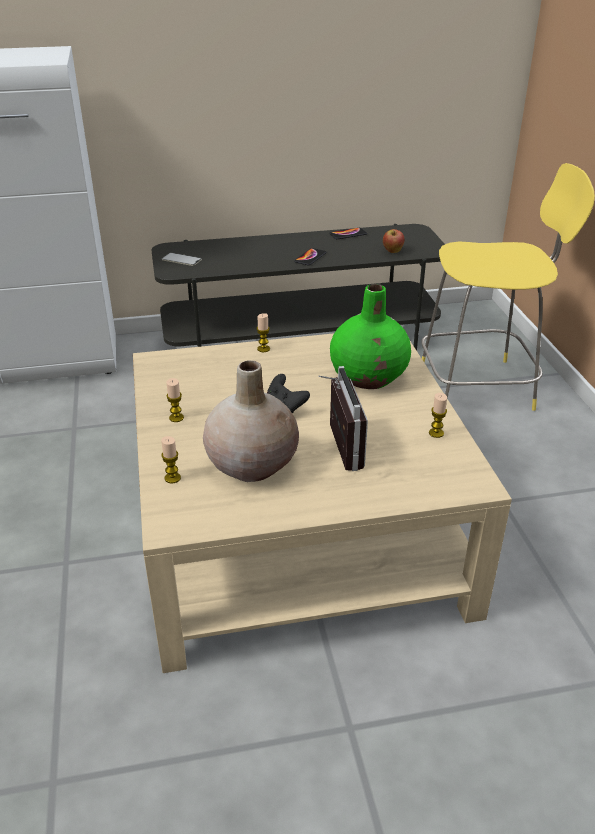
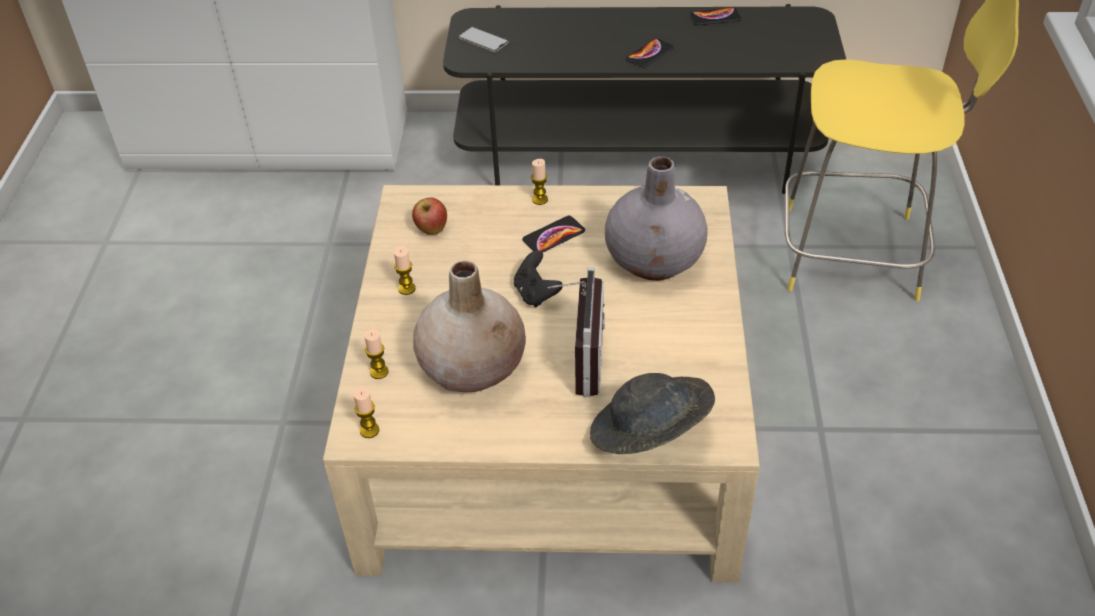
camera: 15 degrees right, 10 degrees up
green vase [330,284,411,389] -> grey vase [605,157,708,281]
apple [383,229,405,253] -> apple moved to [412,198,447,235]
candle [429,393,447,438] -> candle moved to [353,387,379,438]
none -> phone [522,216,585,253]
none -> grey hat [590,373,715,454]

